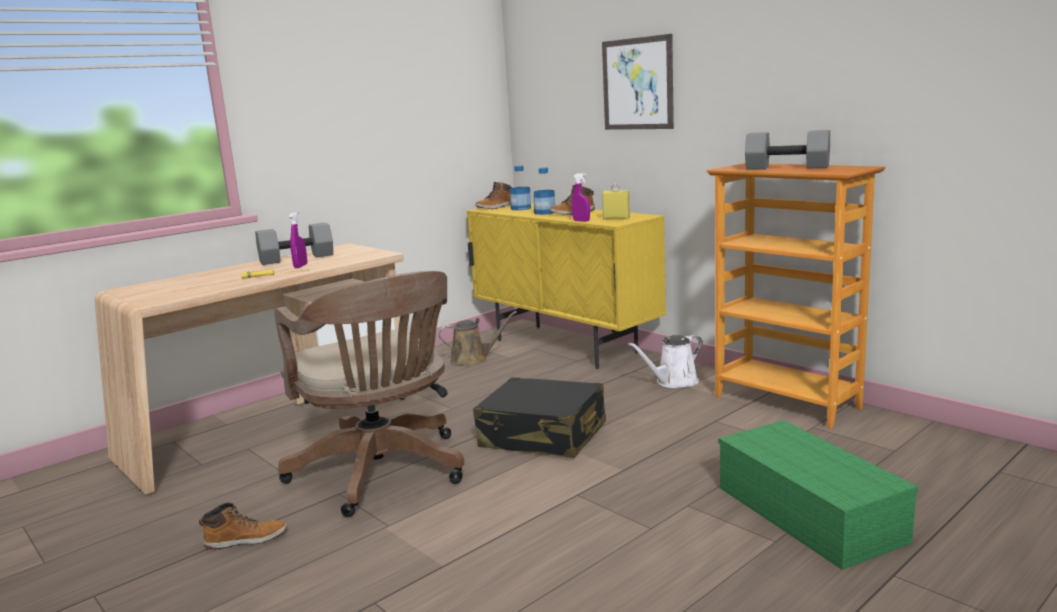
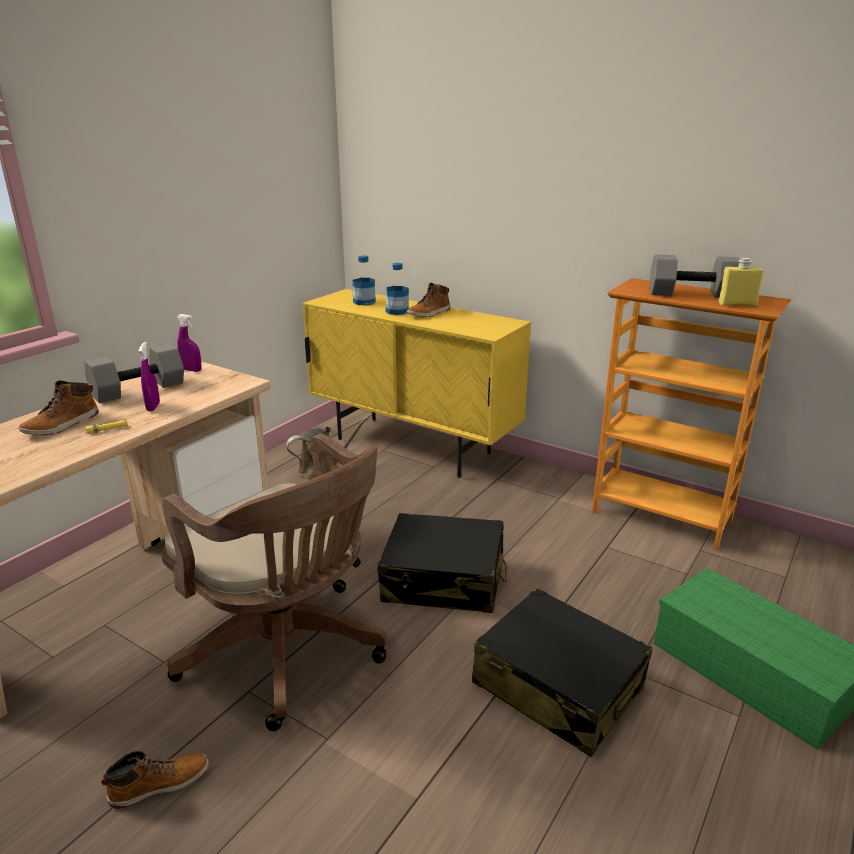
camera: 15 degrees left, 10 degrees up
boot [475,182,512,209] -> boot moved to [18,380,99,436]
purple spray bottle [572,173,590,222] -> purple spray bottle moved to [177,314,202,372]
picture [602,34,674,130] -> none
yellow bottle [602,183,630,219] -> yellow bottle moved to [719,258,764,307]
white watering can [628,335,703,388] -> none
none -> black suitcase [472,588,653,757]

